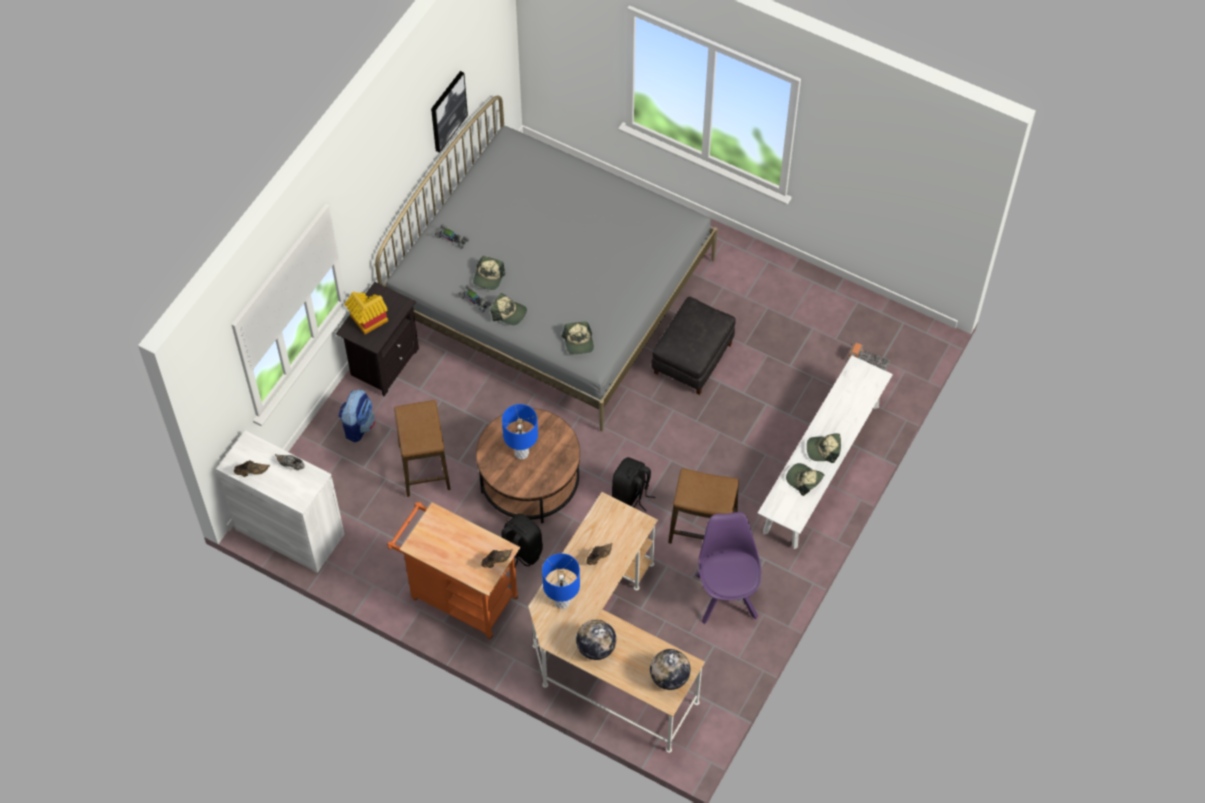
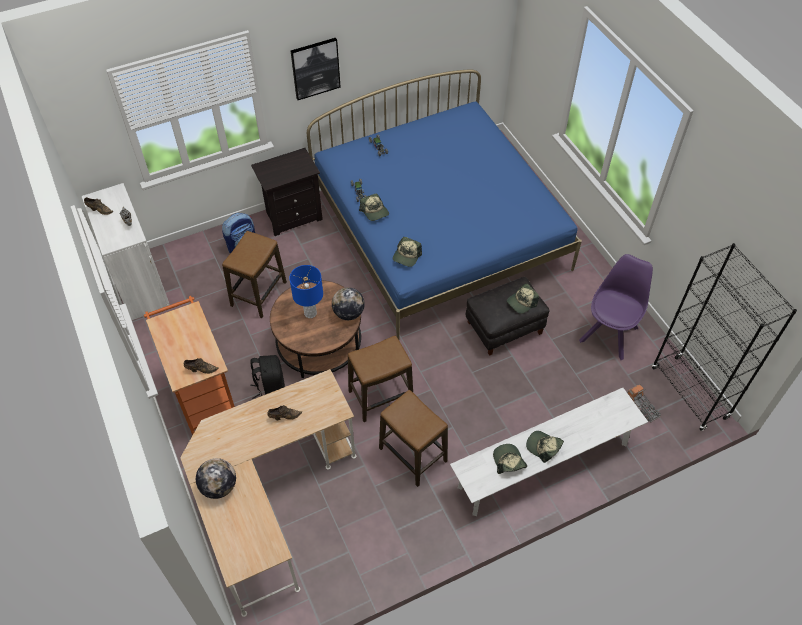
camera: 35 degrees right, 5 degrees down
toy house [344,292,388,334] -> none
grey bed [375,95,717,431] -> blue bed [307,69,582,339]
picture [431,71,468,153] -> picture moved to [291,38,341,100]
cap [473,256,505,290] -> cap moved to [507,283,539,314]
blue table lamp [542,553,580,609] -> none
black backpack [612,457,655,512] -> stool [348,335,413,422]
globe [650,649,690,690] -> globe moved to [332,287,365,320]
purple chair [695,512,761,624] -> purple chair moved to [579,254,653,360]
none -> black bookcase [652,243,797,431]

